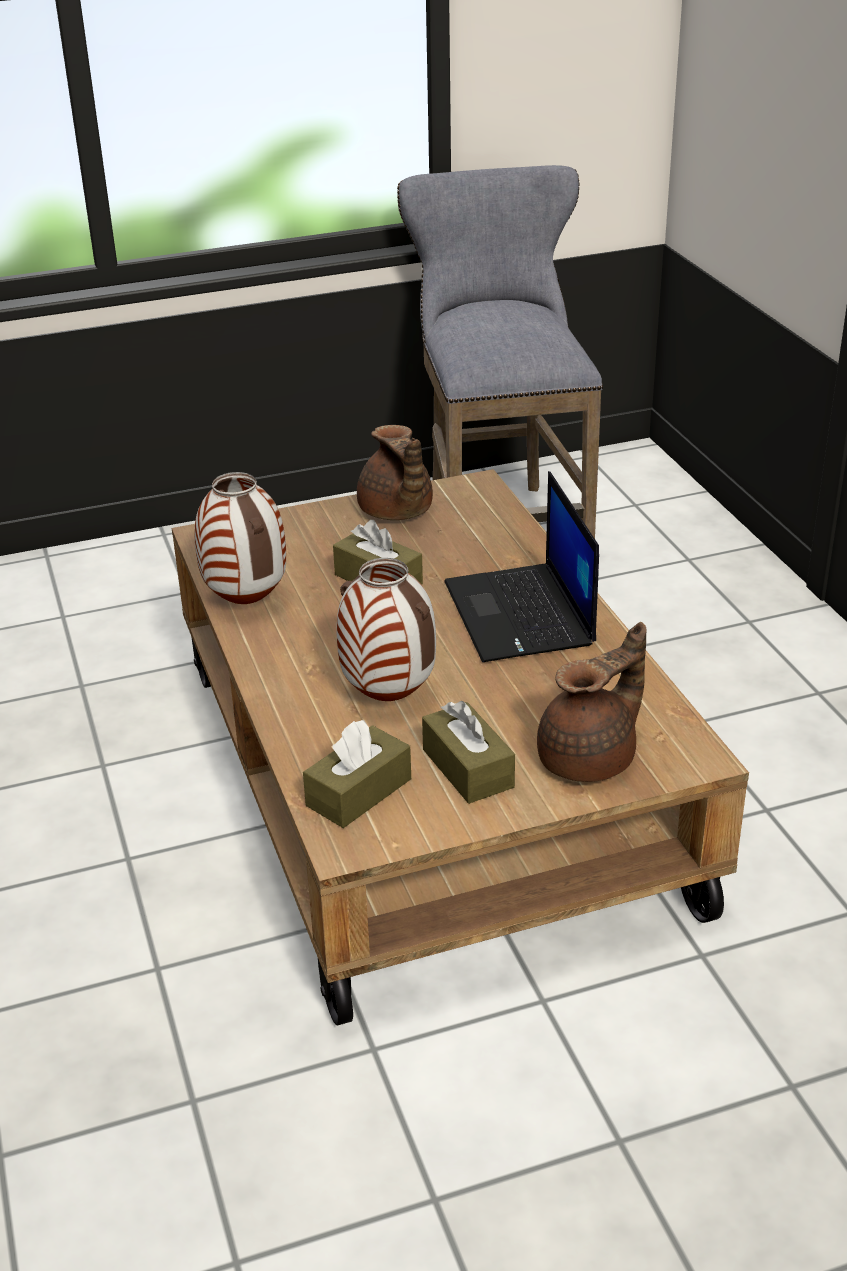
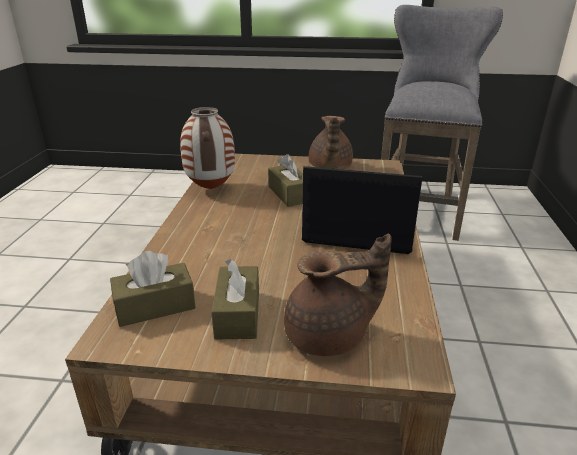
camera: 25 degrees right, 5 degrees down
vase [336,558,436,701] -> none
laptop [444,471,599,662] -> laptop turned 90 degrees clockwise [302,166,423,254]

